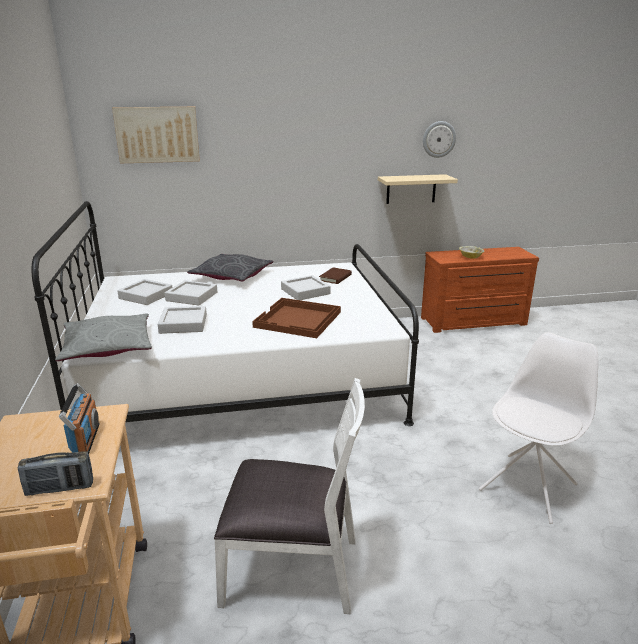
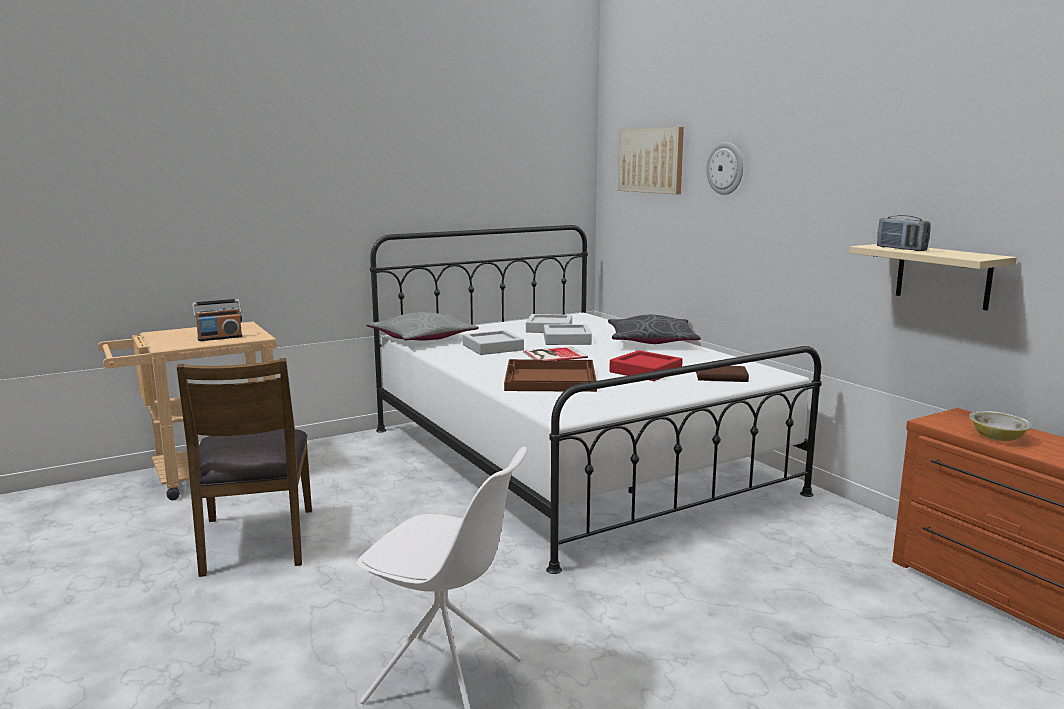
camera: 70 degrees right, 10 degrees down
radio [18,451,93,496] -> radio moved to [877,215,931,251]
white chair [214,378,365,614] -> brown chair [177,358,312,577]
grey tray [281,275,331,300] -> red tray [609,350,683,381]
wall clock [423,121,456,158] -> wall clock moved to [706,142,743,195]
none -> book [523,347,588,361]

